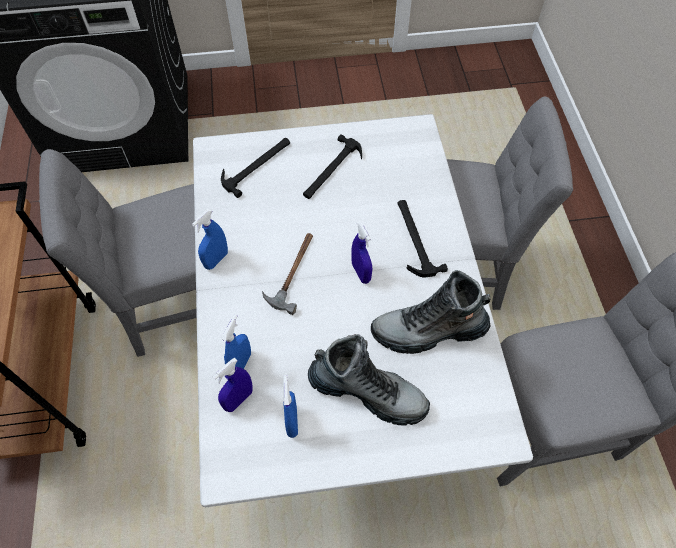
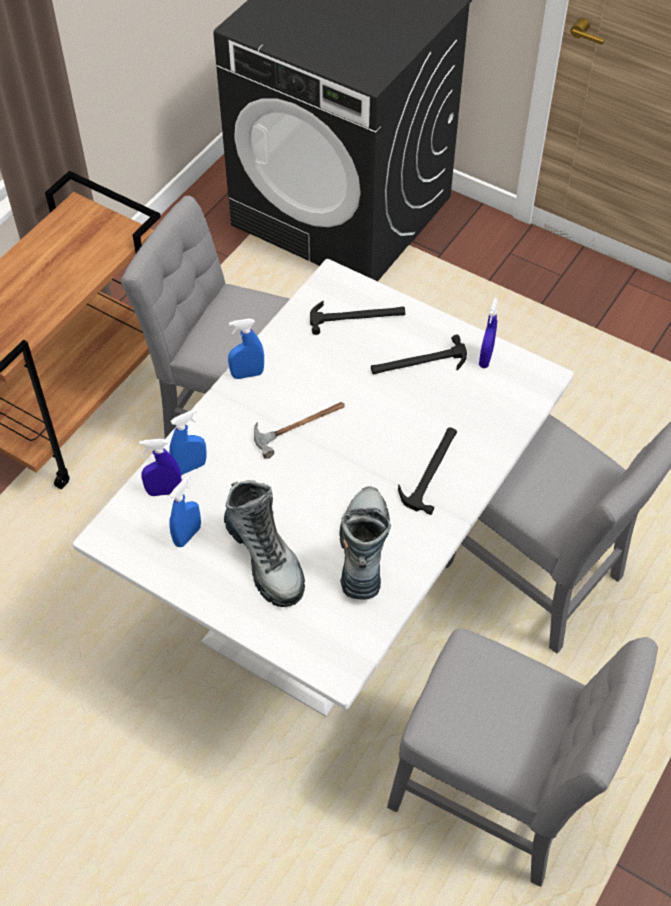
camera: 40 degrees right, 5 degrees down
blue spray bottle [351,222,372,284] -> blue spray bottle moved to [479,298,498,368]
boot [371,270,491,354] -> boot turned 60 degrees clockwise [339,487,391,599]

